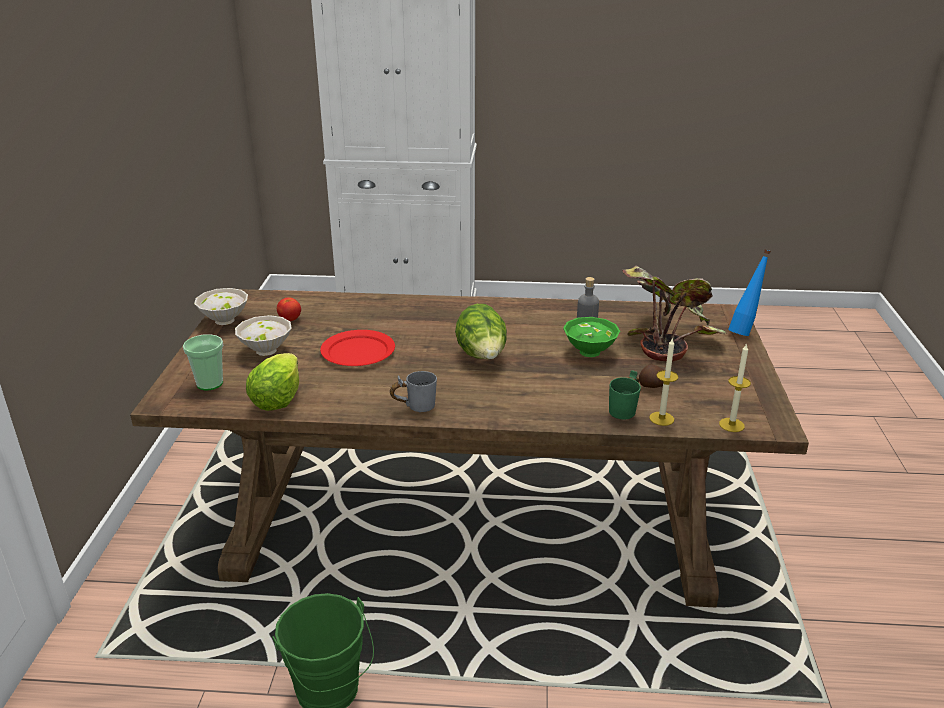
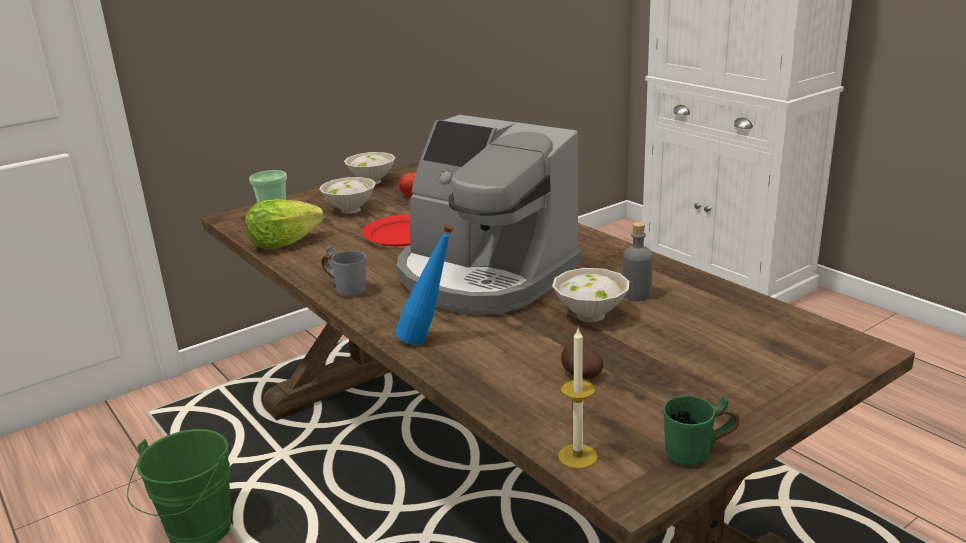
camera: 50 degrees right, 5 degrees down
lettuce [455,304,507,359] -> coffee machine [397,115,581,315]
green bowl [563,317,620,357] -> white bowl [552,268,629,322]
green mug [609,370,641,419] -> green mug moved to [663,395,740,465]
potted plant [622,266,726,362] -> none
candle [649,337,678,426] -> none
blue bottle [728,249,771,336] -> blue bottle moved to [395,224,454,345]

